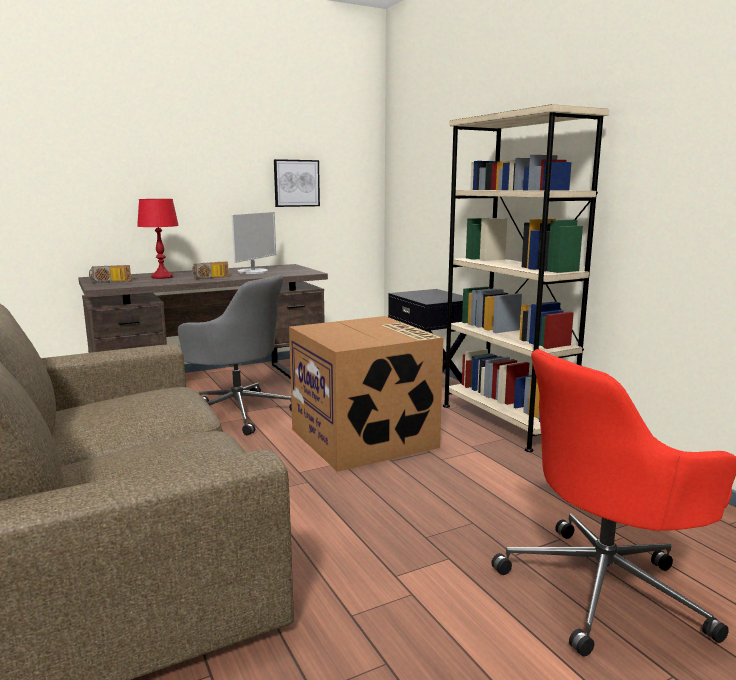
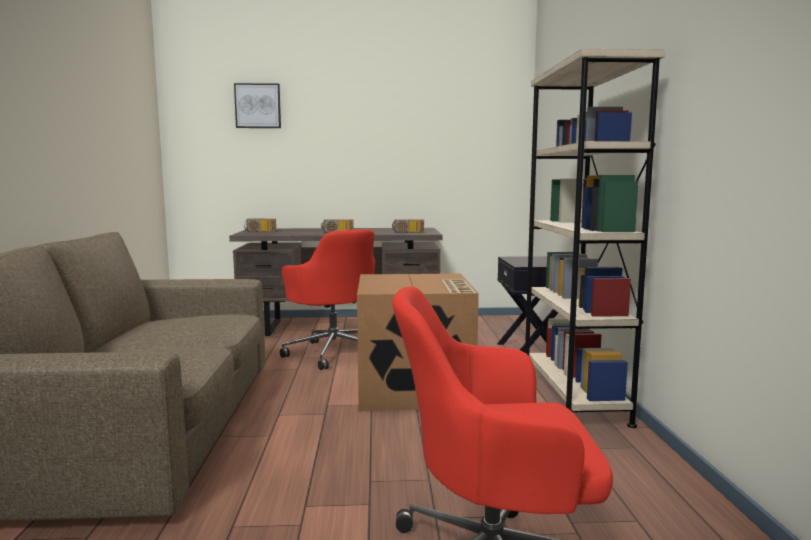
camera: 25 degrees right, 5 degrees down
red table lamp [137,199,179,279] -> none
grey office chair [178,275,292,436] -> red office chair [280,229,375,370]
monitor [232,212,276,274] -> none
picture [274,159,320,207] -> picture moved to [234,83,281,128]
none -> radio [392,219,424,233]

